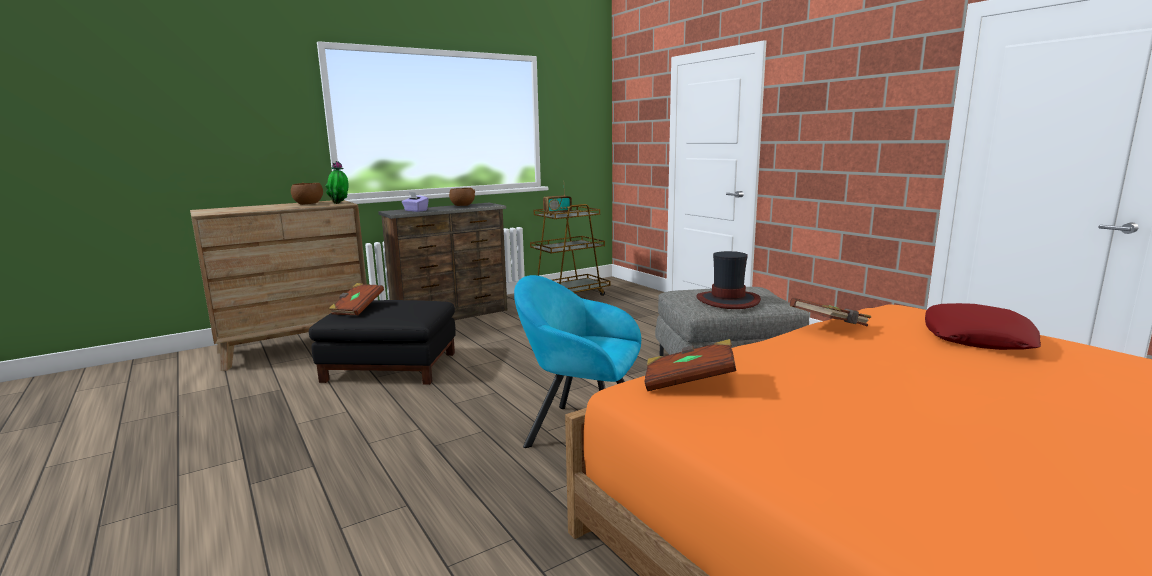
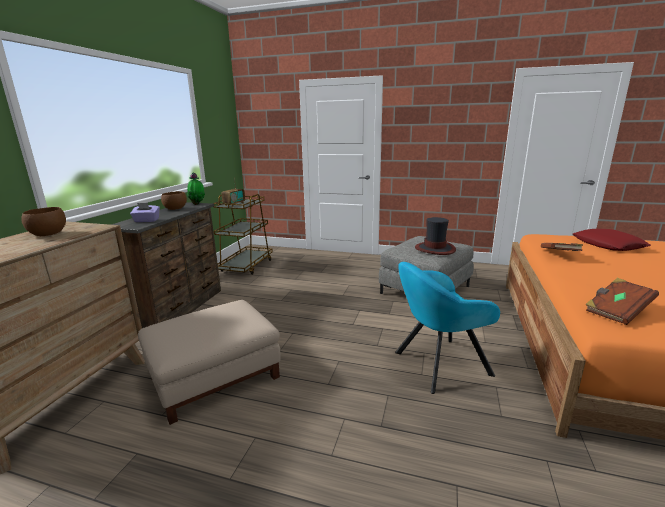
camera: 40 degrees left, 5 degrees up
black ottoman [309,300,456,385] -> beige ottoman [138,300,281,425]
potted plant [325,161,349,204] -> potted plant moved to [187,173,205,205]
brown book [329,283,384,316] -> none

